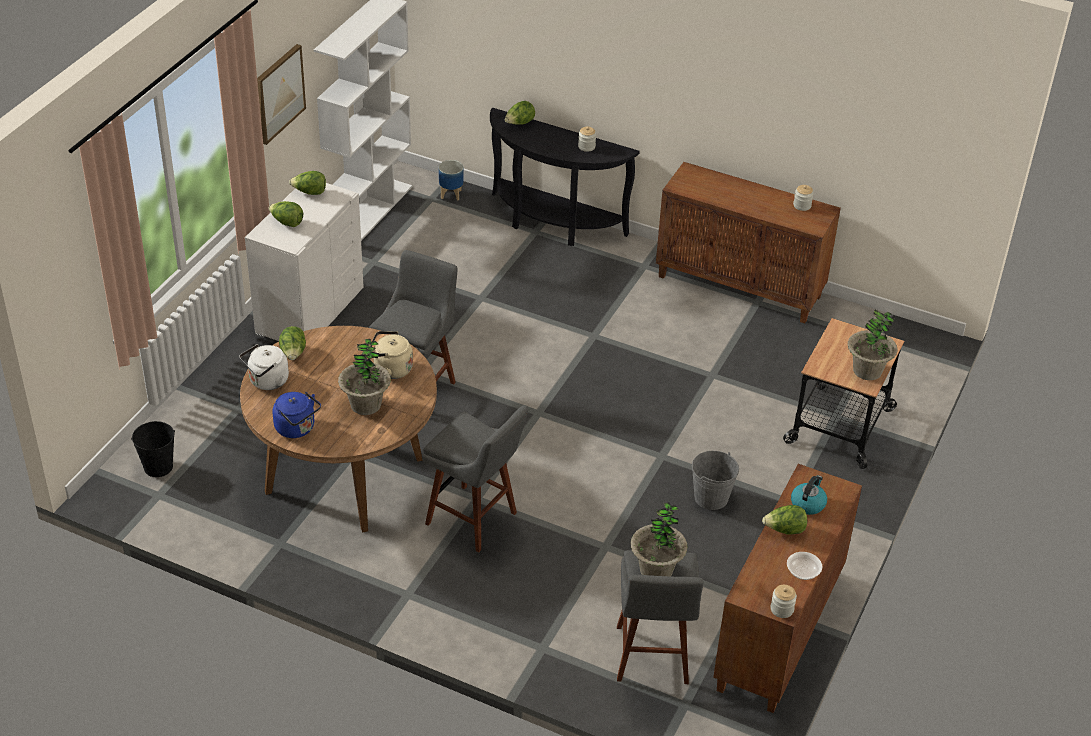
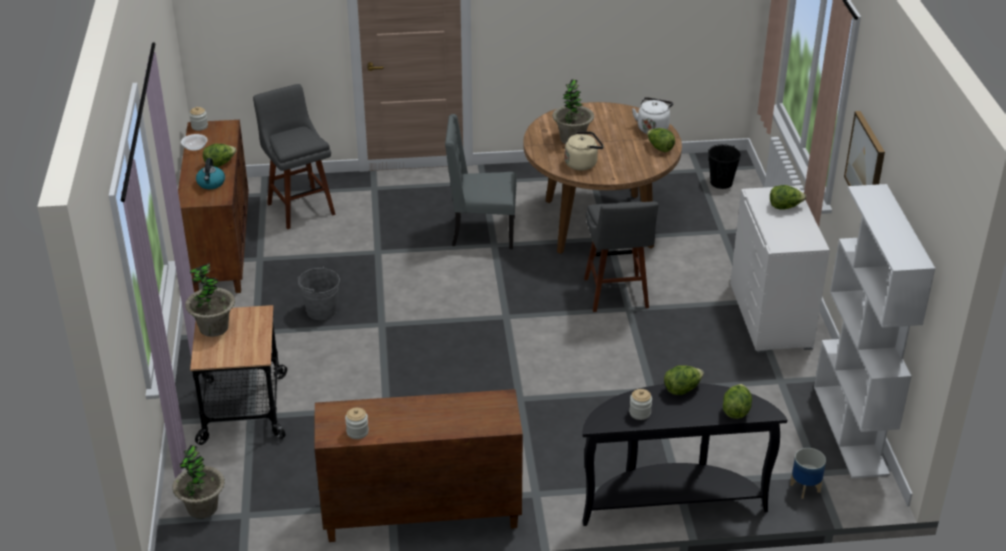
camera: 150 degrees right, 5 degrees down
blue kettle [272,392,321,438] -> none
lettuce [289,171,326,195] -> lettuce moved to [664,365,704,395]
grey stool [422,405,528,552] -> grey chair [445,114,517,249]
potted plant [630,503,688,577] -> potted plant moved to [172,445,225,519]

